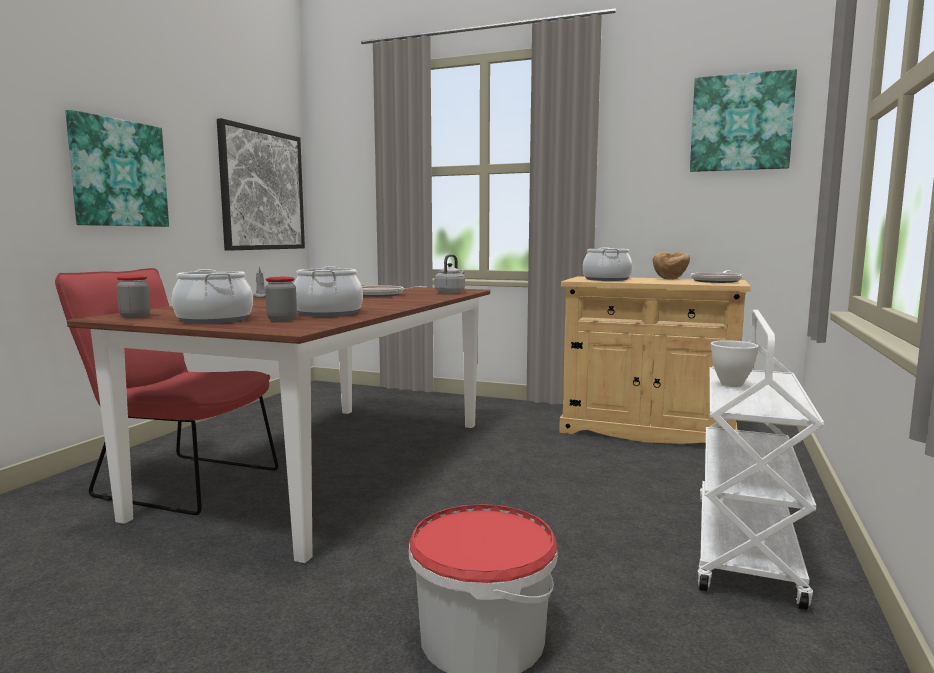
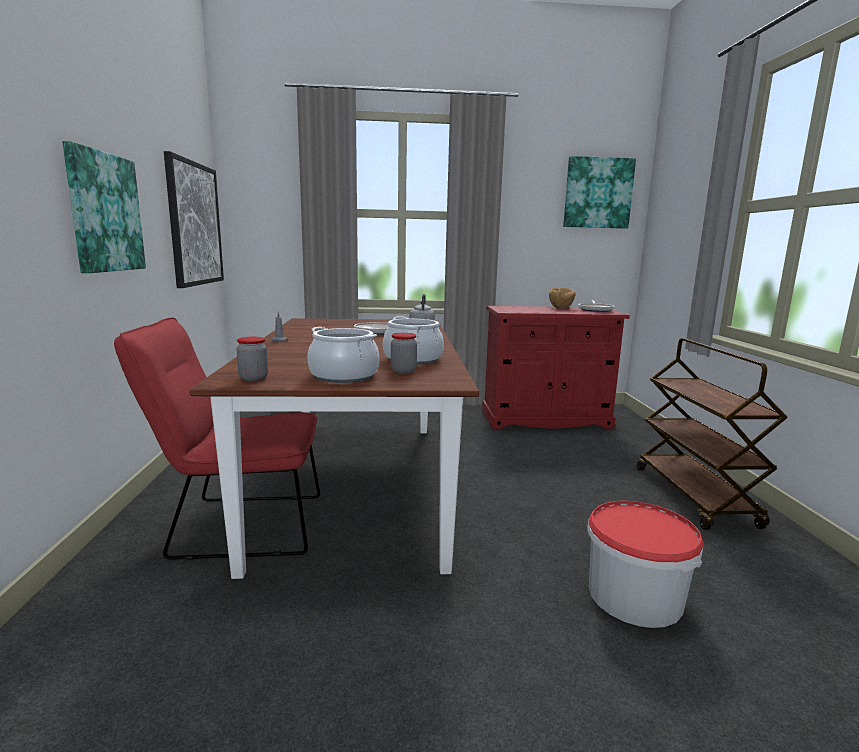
camera: 25 degrees left, 5 degrees up
beige cabinet [559,276,751,444] -> red cabinet [482,306,630,429]
cooking pot [583,247,632,281] -> none
white cart [697,310,824,610] -> brown cart [637,338,788,530]
white bowl [711,340,759,387] -> none

